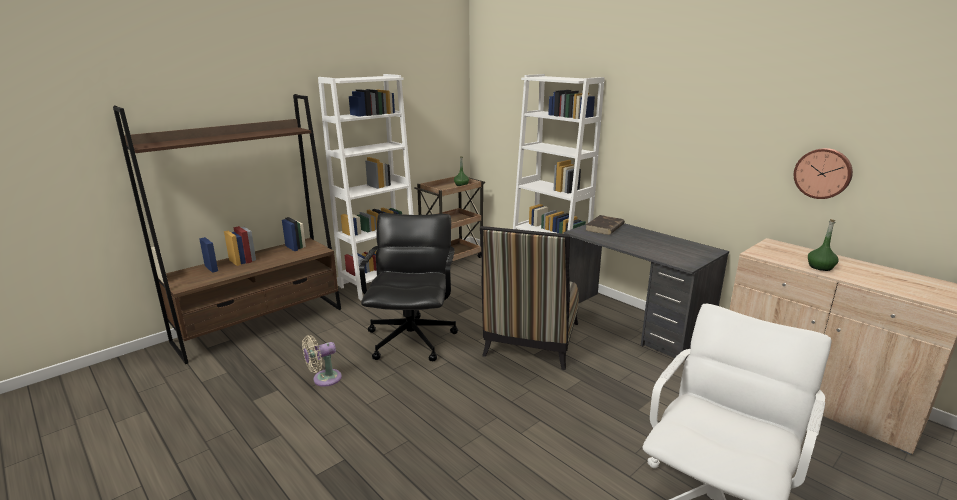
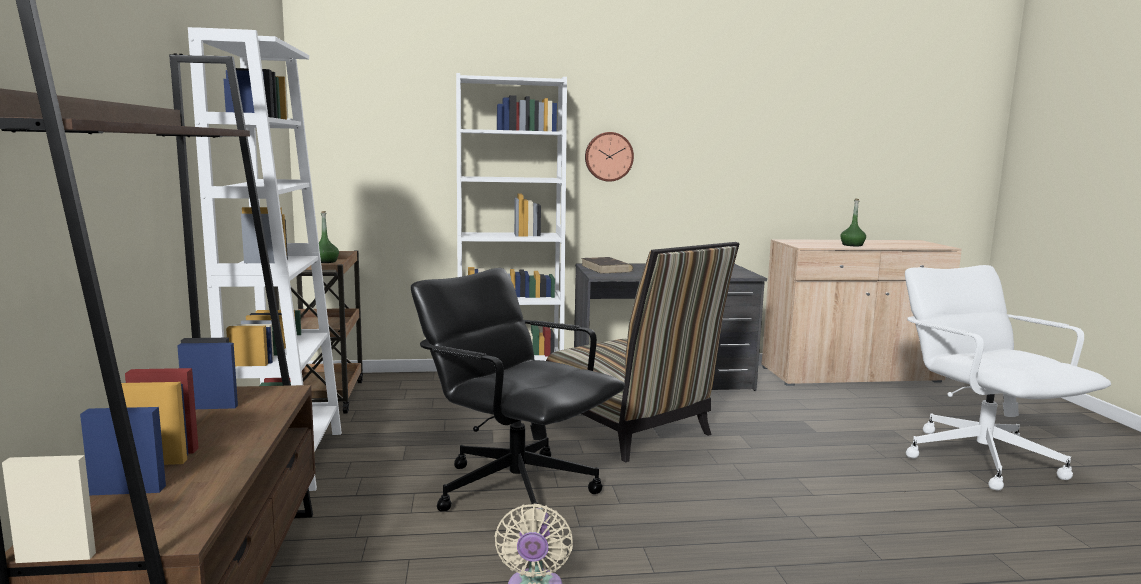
camera: 55 degrees left, 10 degrees down
wall clock [794,148,853,199] -> wall clock moved to [585,132,634,182]

